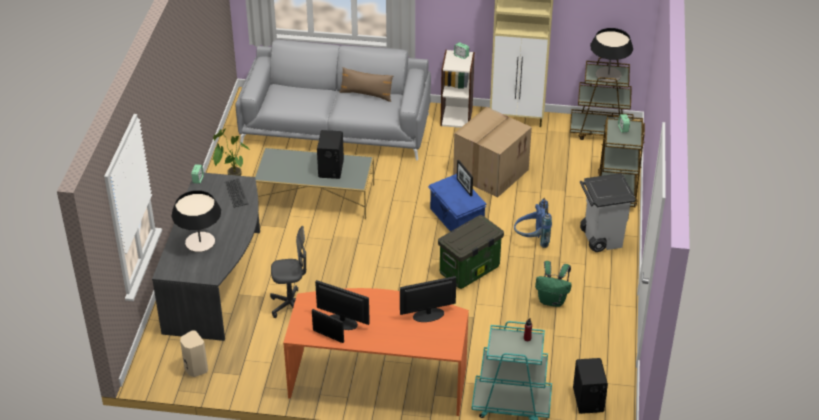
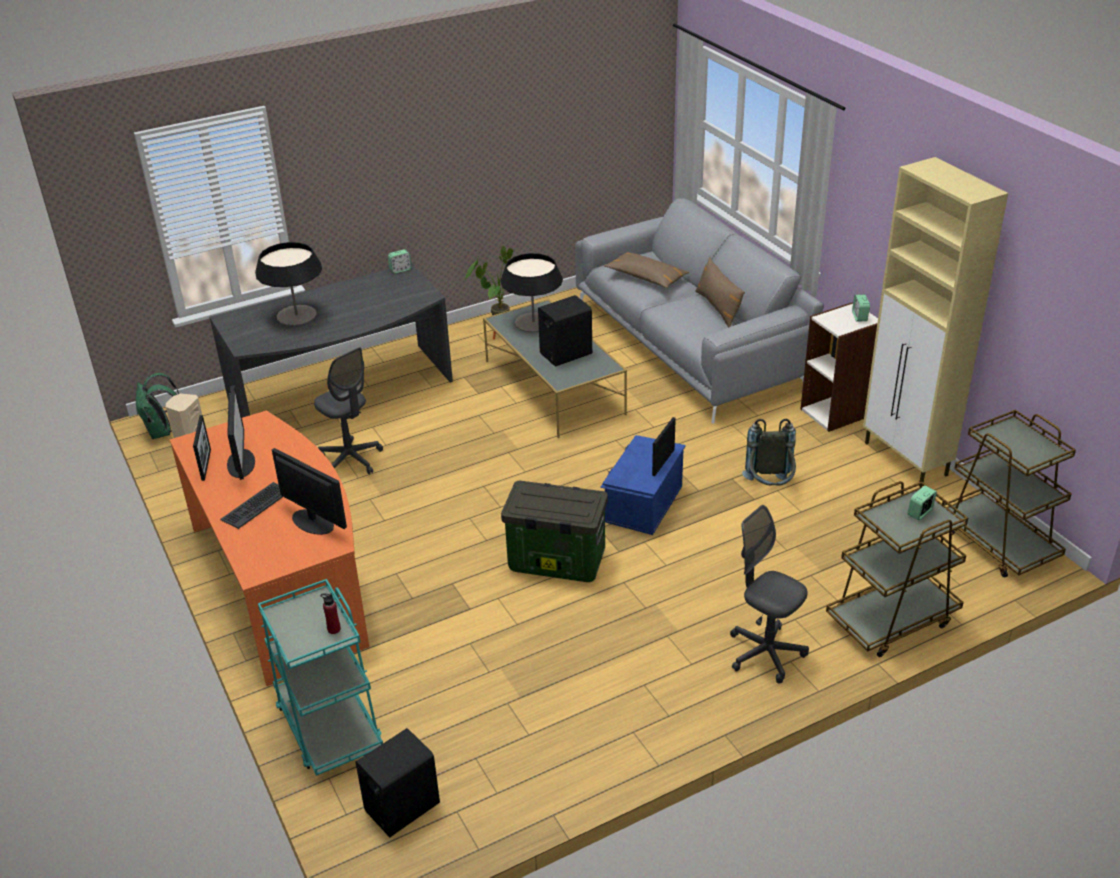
camera: 55 degrees right, 5 degrees down
keyboard [225,178,248,208] -> keyboard moved to [221,482,283,529]
cardboard box [453,107,532,198] -> grey backpack [742,419,796,485]
blue backpack [514,198,552,248] -> none
green backpack [535,261,572,307] -> green backpack moved to [136,373,179,439]
grey trash can [580,173,635,252] -> grey office chair [730,505,809,684]
table lamp [590,28,633,82] -> table lamp moved to [500,253,563,332]
none -> brown pillow [604,252,689,288]

